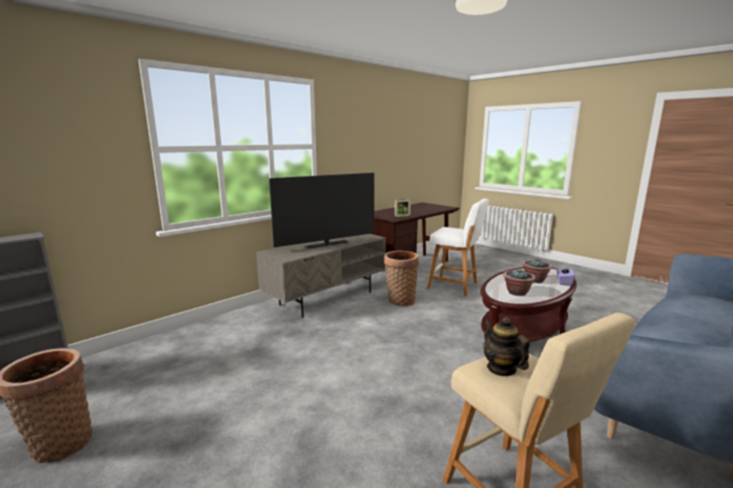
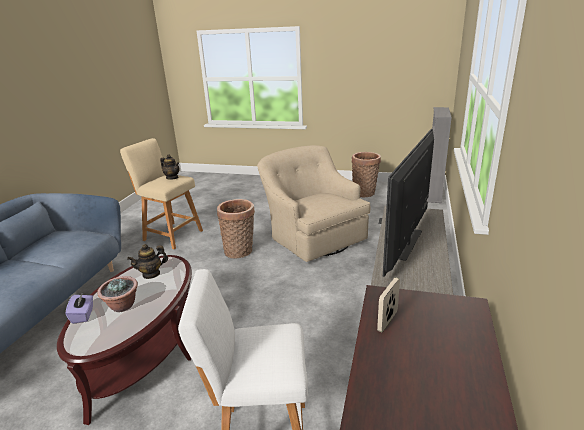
camera: 150 degrees right, 10 degrees up
basket [384,250,419,306] -> basket moved to [217,199,255,259]
potted plant [503,269,536,296] -> teapot [127,244,168,279]
none -> beige armchair [257,145,370,262]

